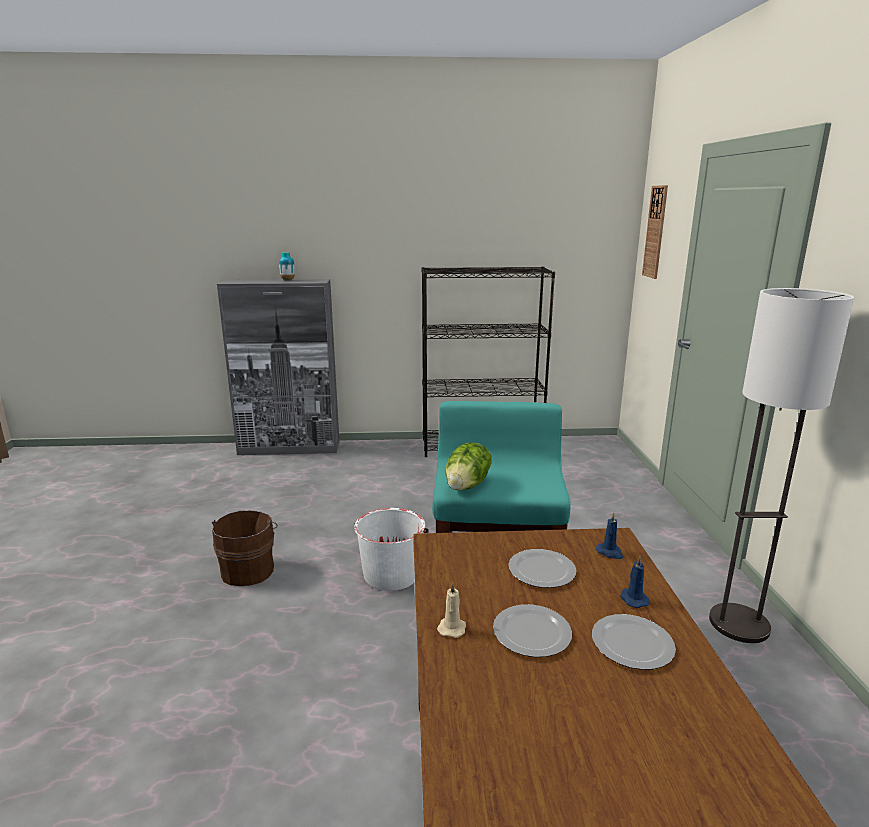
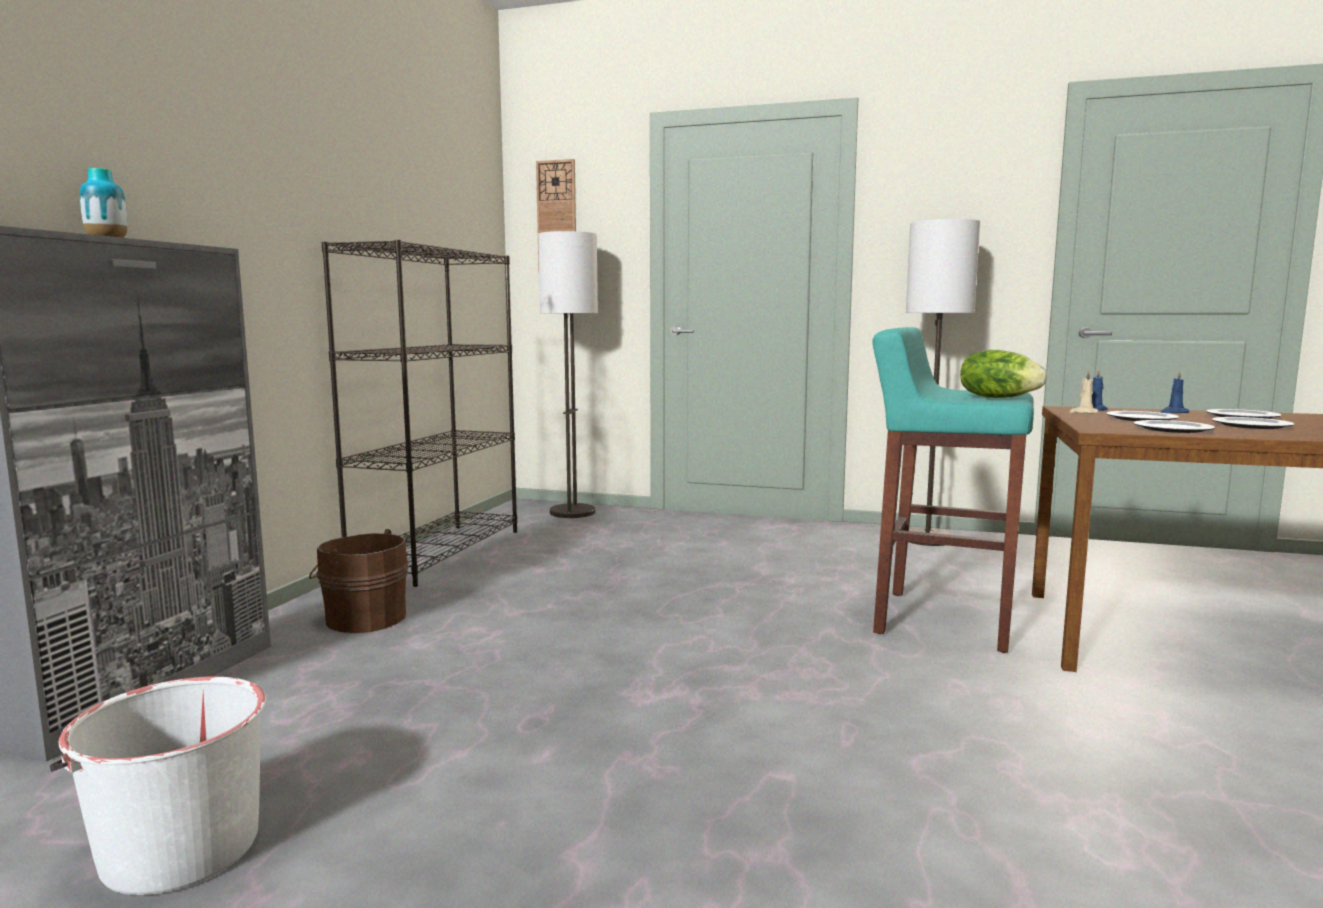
camera: 70 degrees left, 10 degrees down
brown bucket [212,510,278,586] -> brown bucket moved to [309,529,409,633]
white bucket [354,508,429,591] -> white bucket moved to [50,676,266,895]
beige candle [437,582,466,638] -> beige candle moved to [1069,370,1099,414]
none -> floor lamp [538,231,598,518]
none -> plate [1134,420,1215,433]

